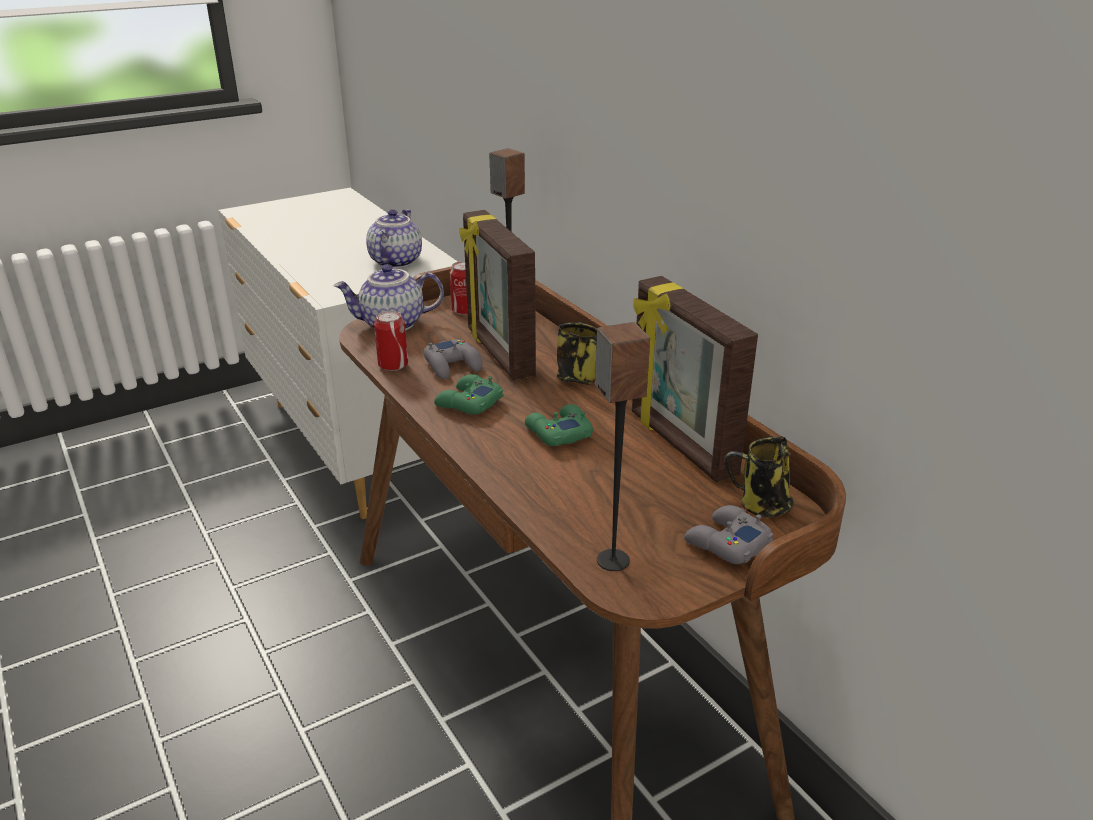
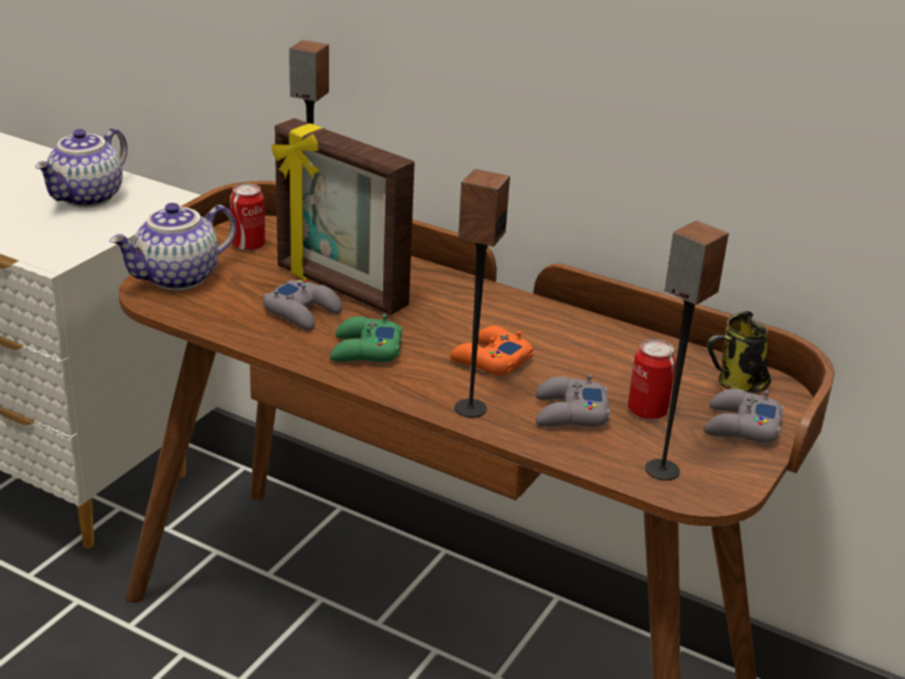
camera: 30 degrees left, 0 degrees up
teapot [366,209,422,269] -> teapot turned 135 degrees counterclockwise [35,128,128,207]
can [374,311,408,371] -> can moved to [628,339,676,419]
green game controller [525,404,593,446] -> orange game controller [450,326,533,376]
mug [557,322,597,385] -> none
picture frame [632,276,758,483] -> none
none -> speaker [454,169,510,418]
none -> grey game controller [535,374,610,427]

